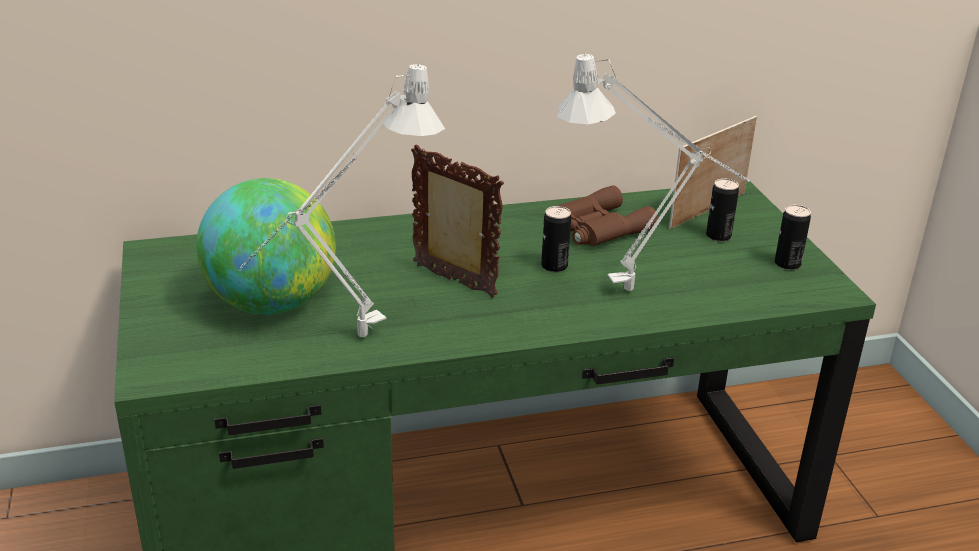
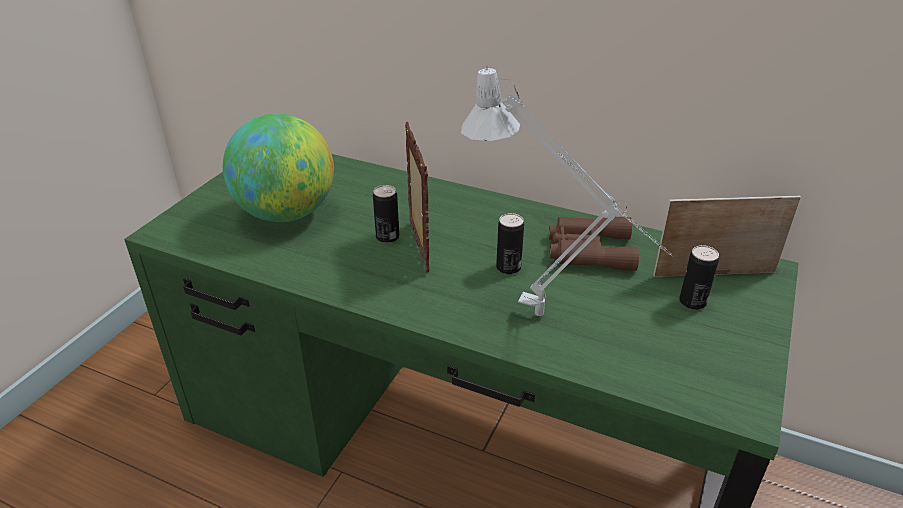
camera: 40 degrees right, 5 degrees up
grey table lamp [239,61,445,337] -> none
can [775,205,811,270] -> can moved to [373,185,399,243]

